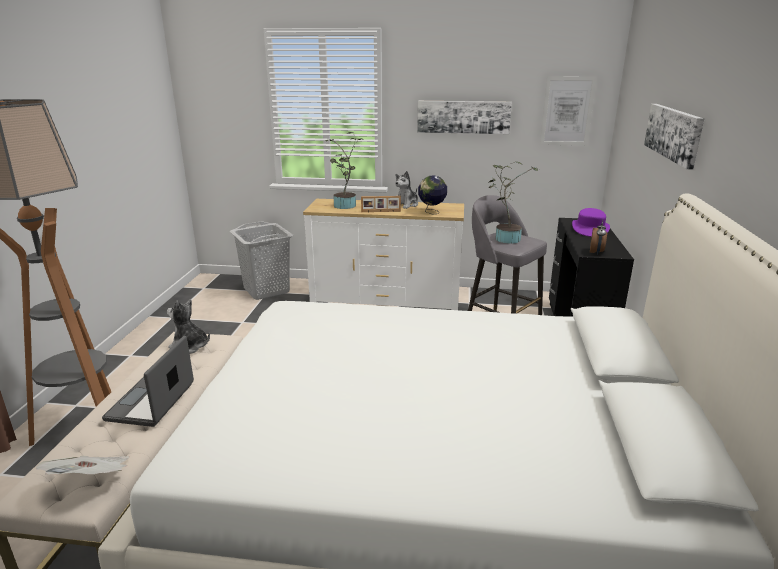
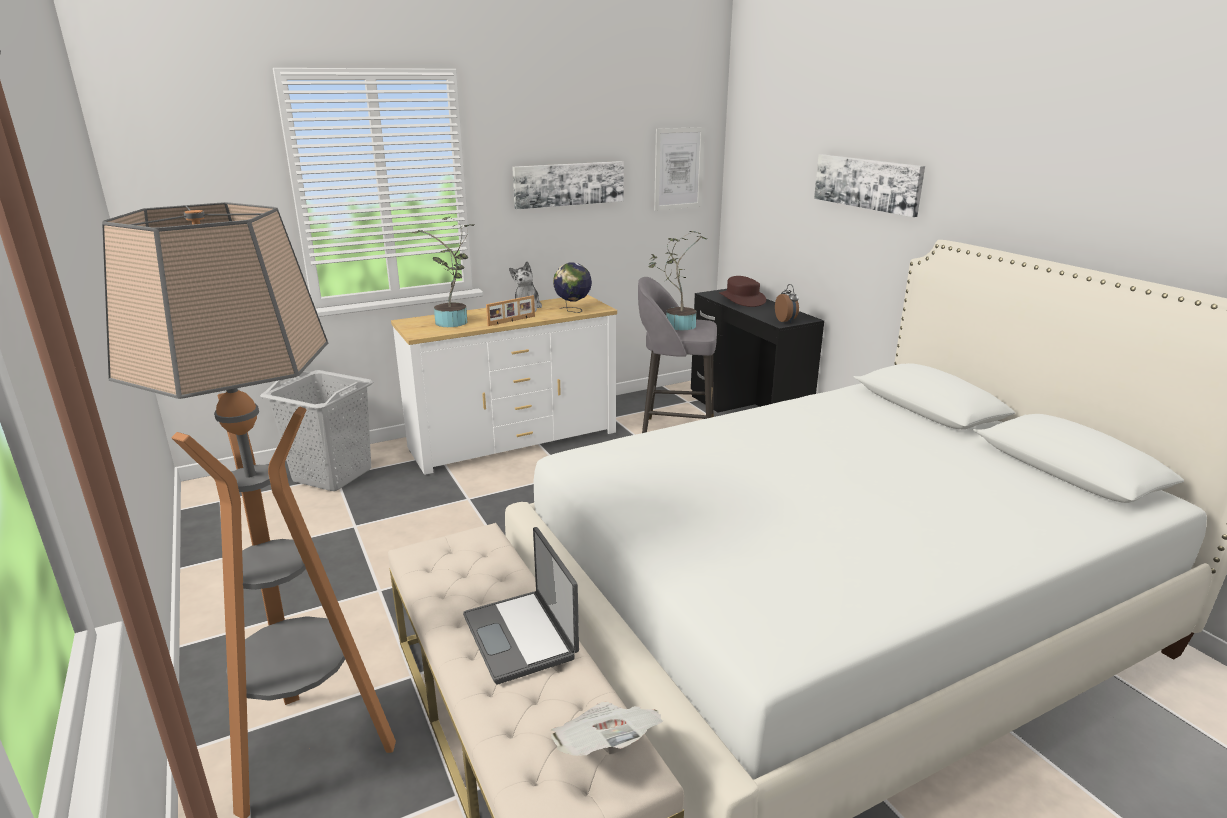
camera: 35 degrees left, 0 degrees up
plush toy [167,299,210,354] -> none
purple hat [572,208,610,237] -> brown hat [719,276,766,307]

